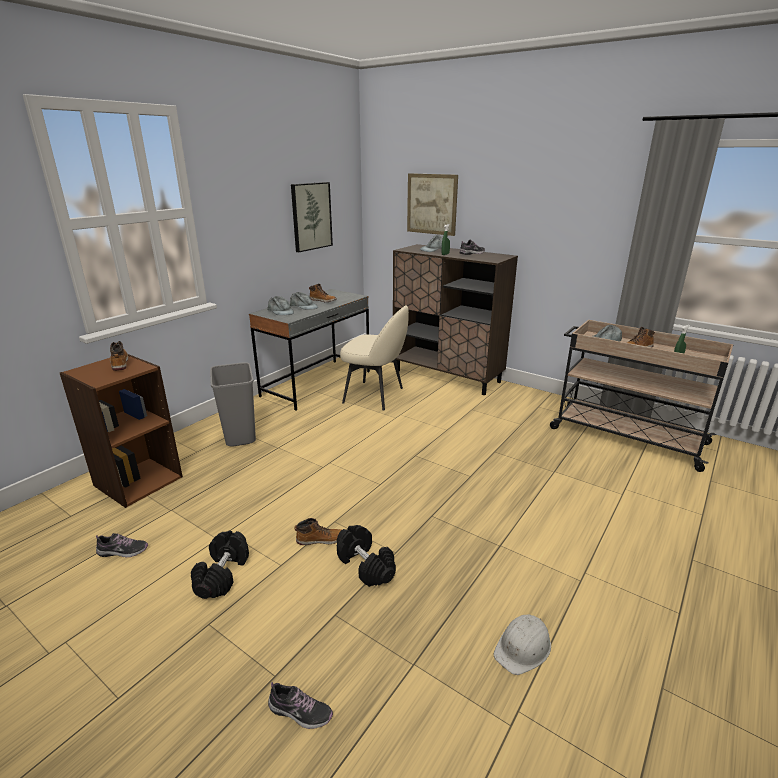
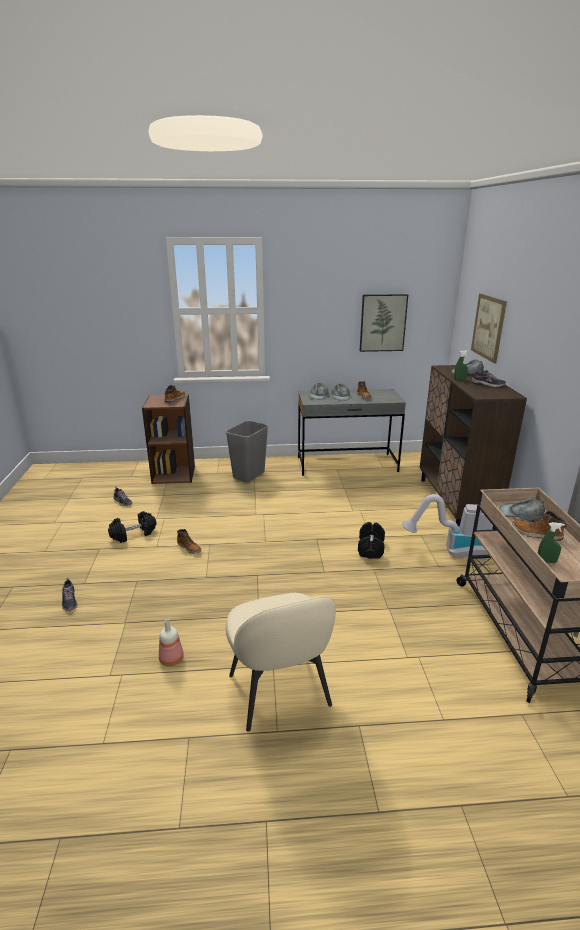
camera: 50 degrees right, 0 degrees up
black dumbbell [337,525,396,587] -> black dumbbell moved to [358,522,385,559]
beige chair [340,305,409,411] -> beige chair moved to [226,593,336,732]
white hard hat [494,614,551,675] -> bottle [159,619,184,666]
none -> vacuum cleaner [402,494,493,561]

